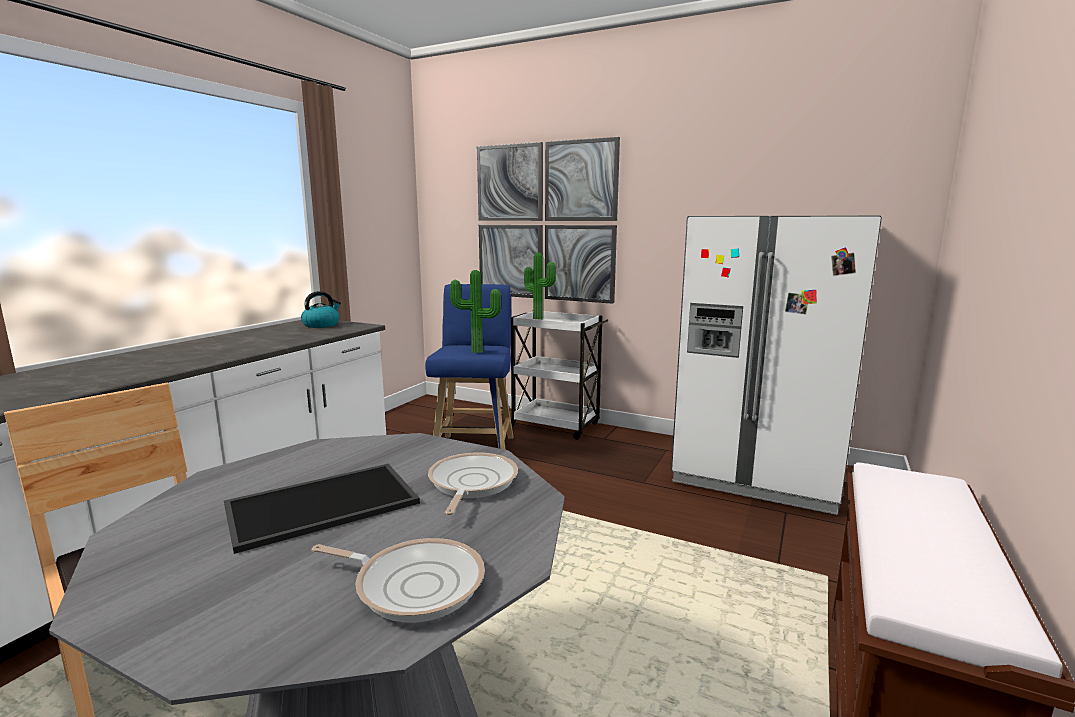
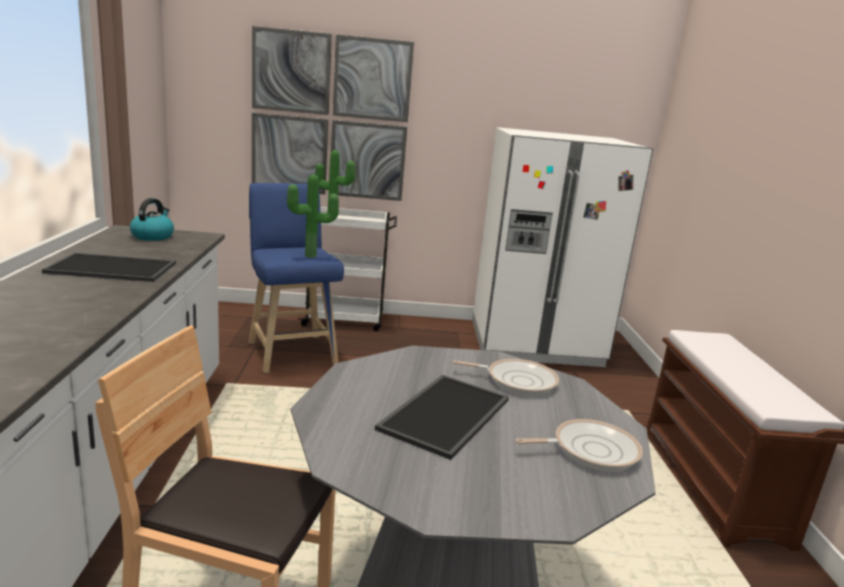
camera: 30 degrees left, 5 degrees up
frying pan [428,452,518,515] -> frying pan turned 120 degrees clockwise [453,359,559,396]
none -> tray [42,253,176,282]

